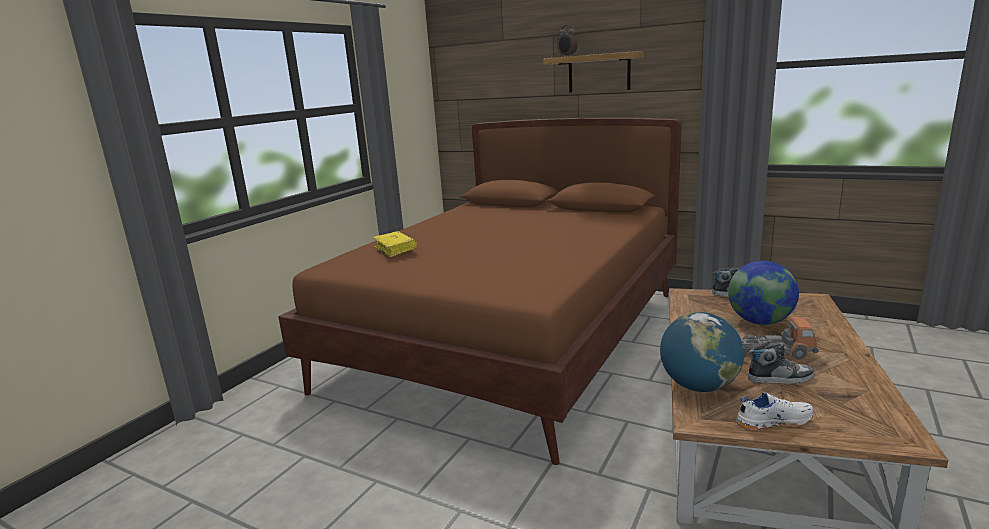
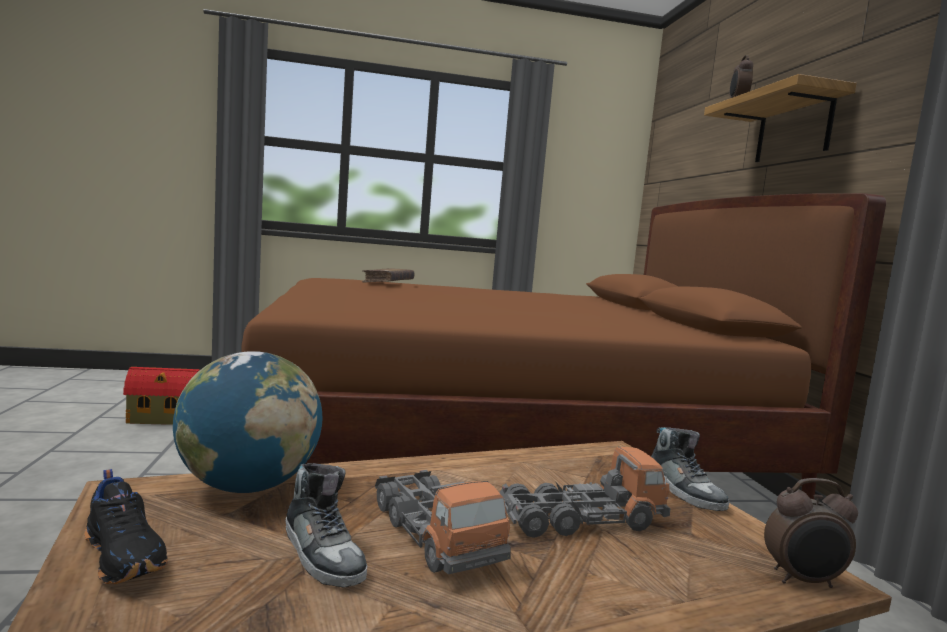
camera: 50 degrees right, 10 degrees down
yellow book [373,231,417,257] -> brown book [362,268,415,282]
globe [728,261,799,325] -> toy truck [500,447,670,538]
white shoe [736,392,814,431] -> black shoe [84,469,168,584]
none -> toy house [123,367,200,425]
none -> alarm clock [764,478,858,588]

